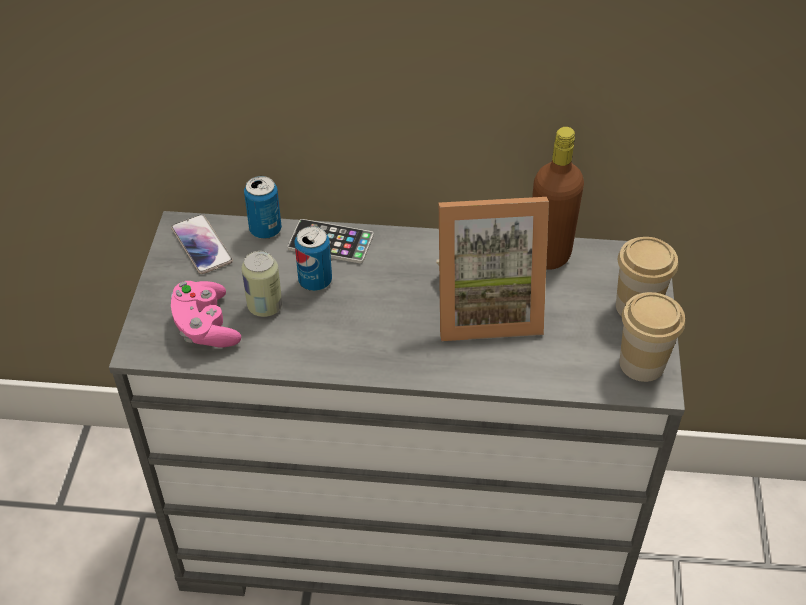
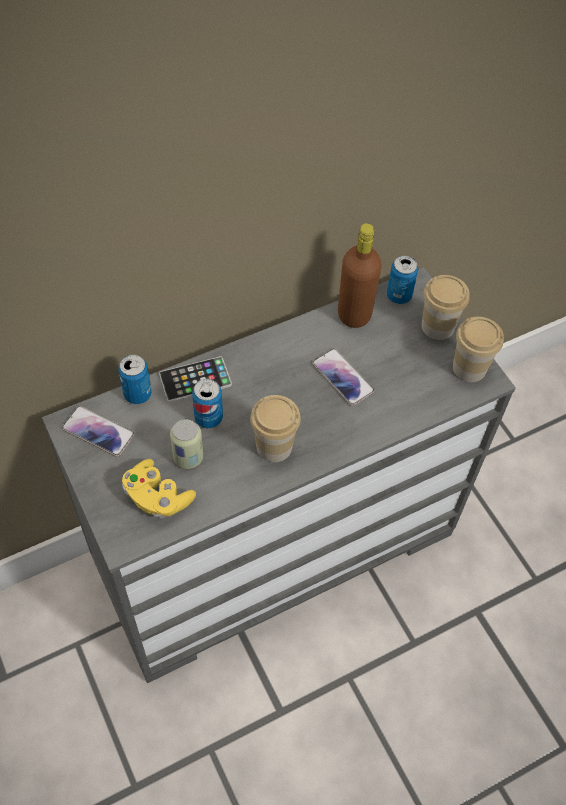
camera: 35 degrees left, 10 degrees up
pink game controller [171,281,241,348] -> yellow game controller [122,459,196,519]
picture frame [436,197,549,341] -> phone [312,349,375,406]
none -> cup [250,395,301,462]
none -> can [387,256,418,304]

